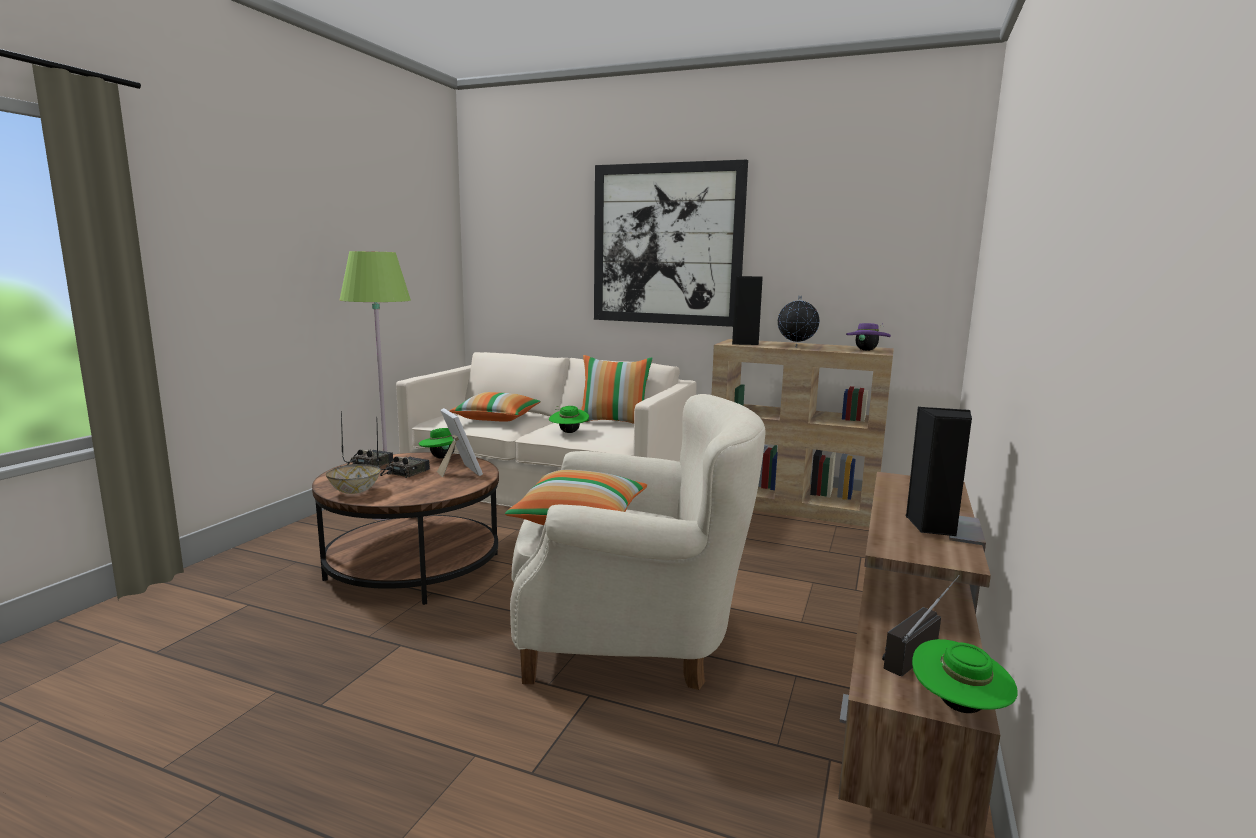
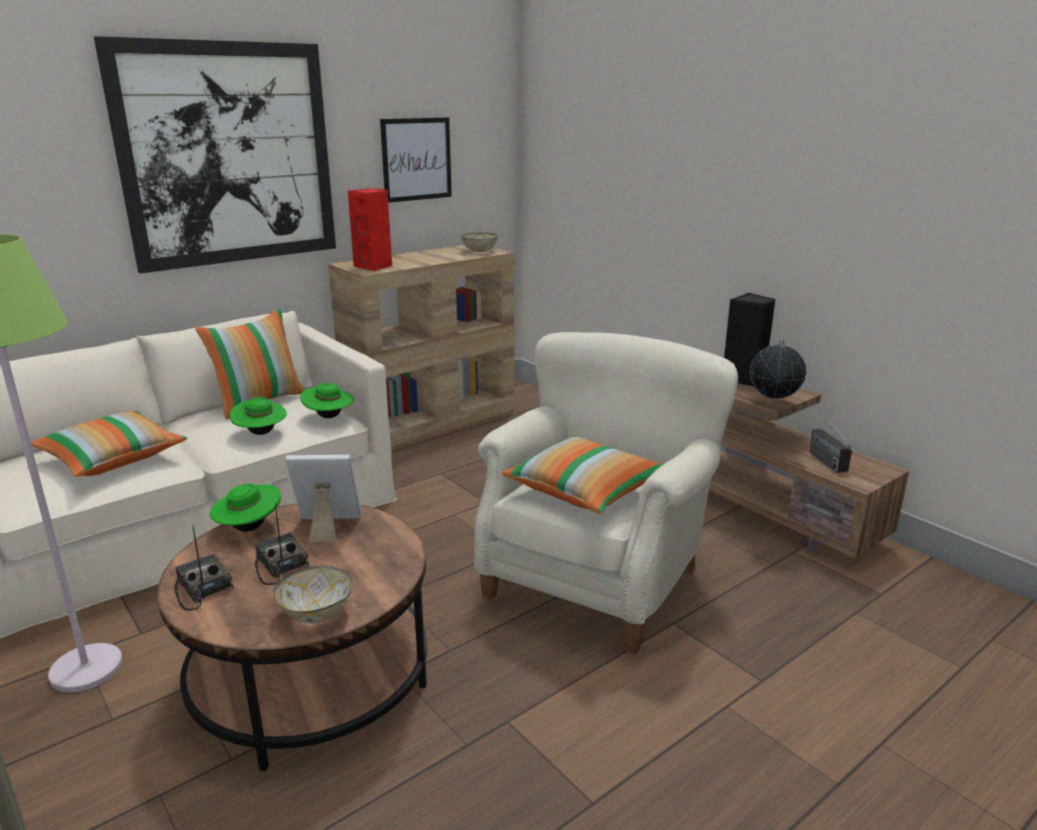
camera: 60 degrees left, 10 degrees up
black speaker [732,276,763,345] -> red speaker [348,188,393,271]
globe [778,296,820,348] -> globe moved to [750,340,806,404]
purple hat [846,323,891,351] -> bowl [461,232,499,252]
green hat [912,639,1018,713] -> green hat moved to [300,383,354,418]
none -> picture [380,117,452,203]

